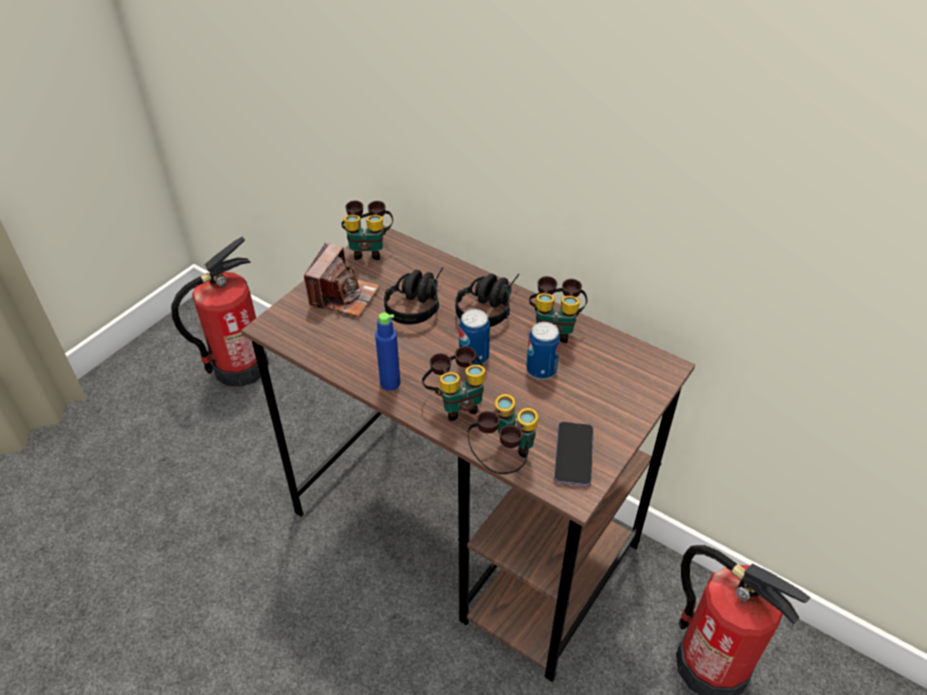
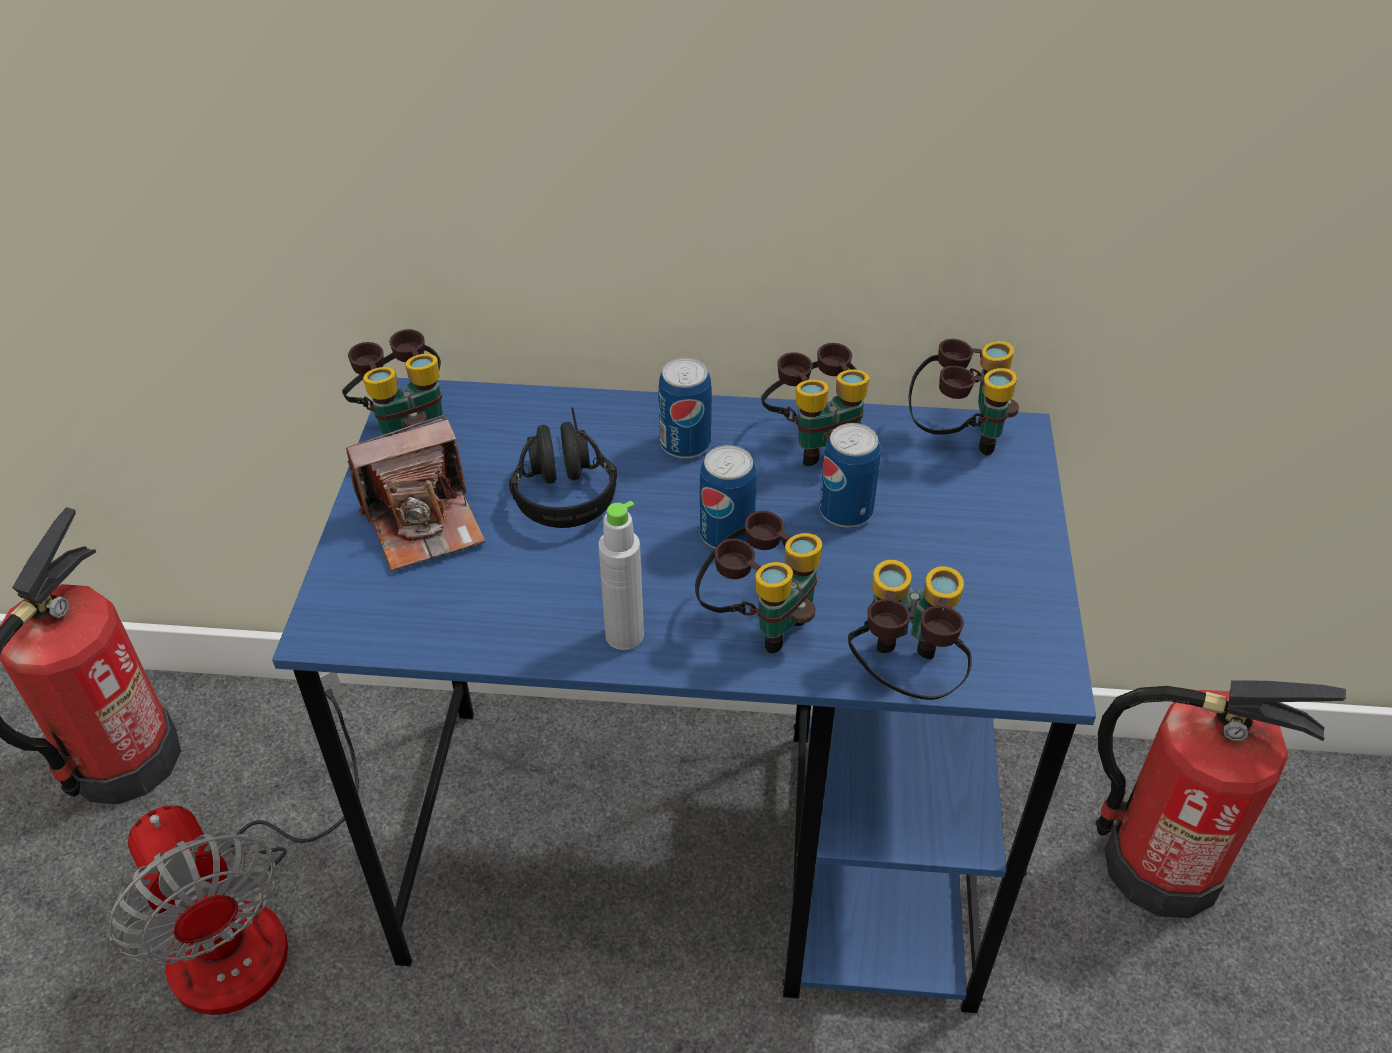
camera: 30 degrees left, 0 degrees up
brown desk [241,225,695,682] -> blue desk [272,378,1096,1013]
camera [304,243,380,317] -> camera turned 75 degrees clockwise [346,415,485,571]
blue bottle [375,313,400,391] -> grey bottle [598,501,644,650]
black headphones [455,273,519,327] -> can [658,358,712,459]
phone [554,422,594,486] -> none
none -> fan [109,672,359,1015]
none -> binoculars [908,339,1019,455]

